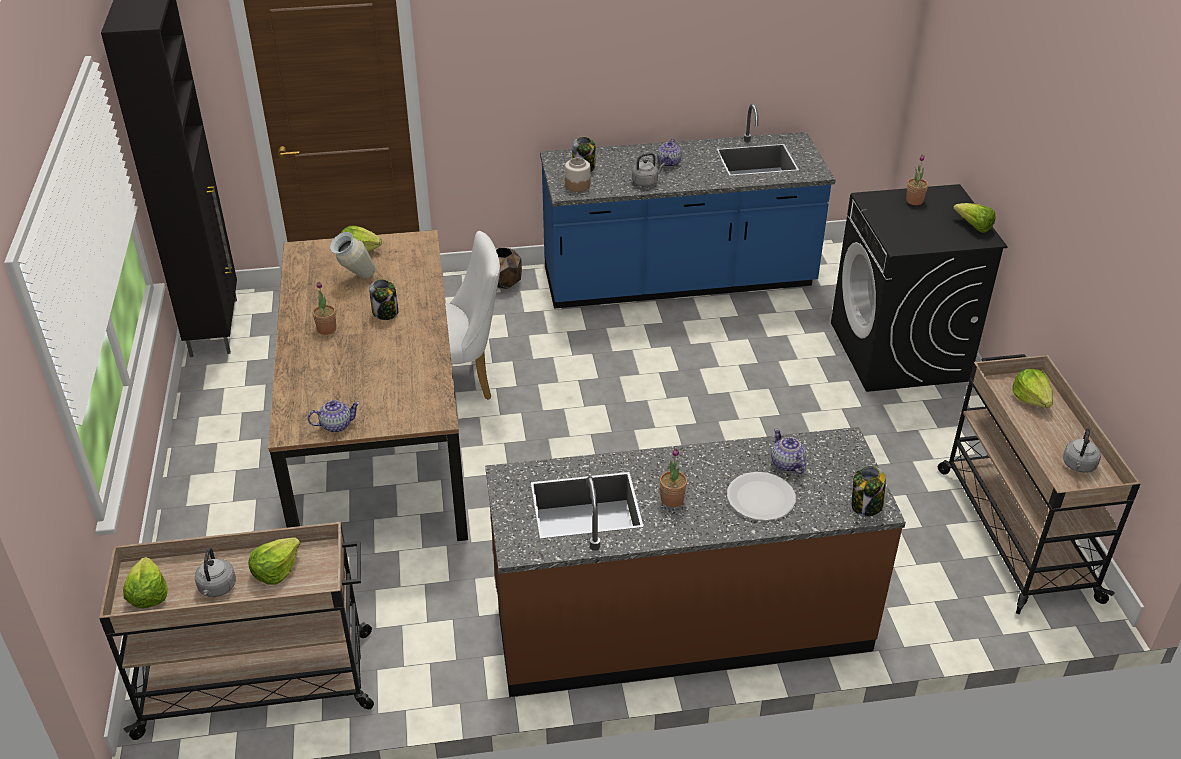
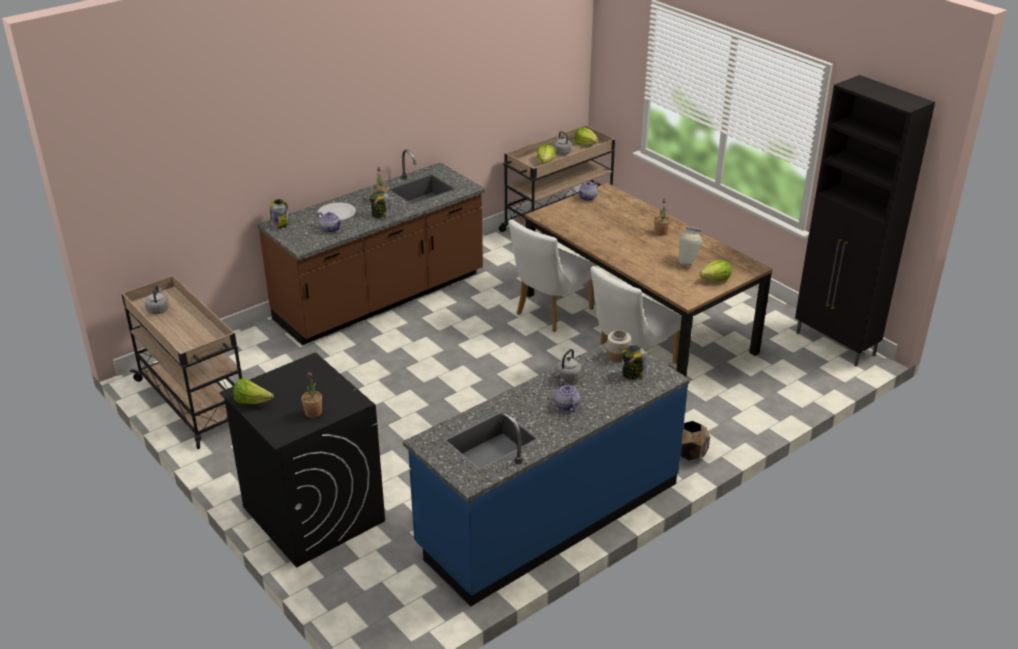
camera: 150 degrees right, 5 degrees down
jar [369,279,398,320] -> jar moved to [370,191,391,219]
lettuce [1012,369,1053,408] -> none
none -> white chair [508,219,597,332]

